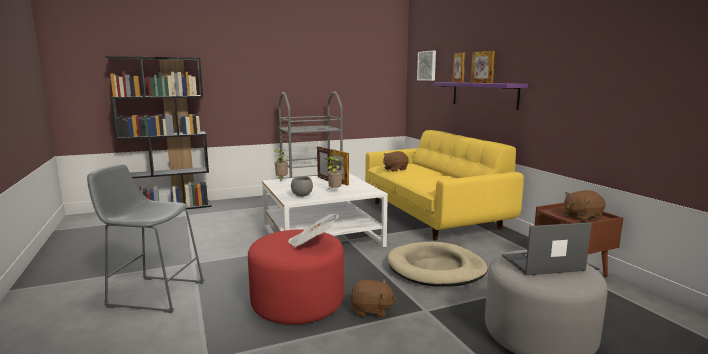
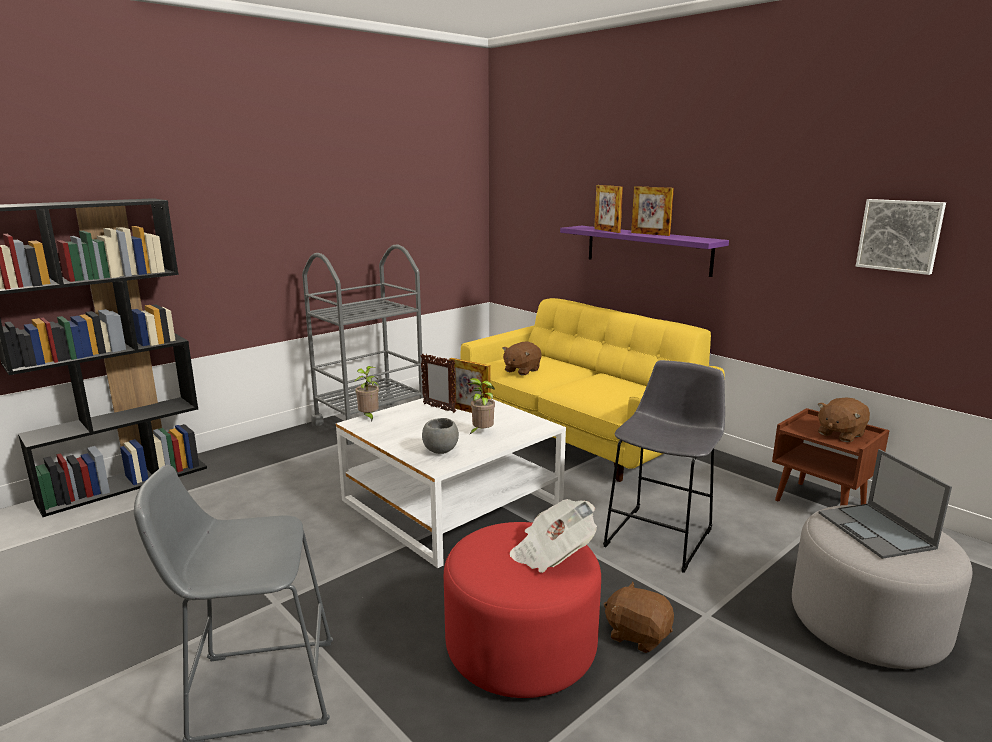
camera: 20 degrees left, 5 degrees up
brown plush toy [350,280,397,318] -> brown plush toy turned 135 degrees counterclockwise [604,581,674,653]
beige dog bed [387,242,488,287] -> grey stool [603,360,725,573]
picture [417,50,436,81] -> picture moved to [856,199,946,275]
laptop [502,222,592,275] -> laptop turned 75 degrees counterclockwise [819,449,952,559]

